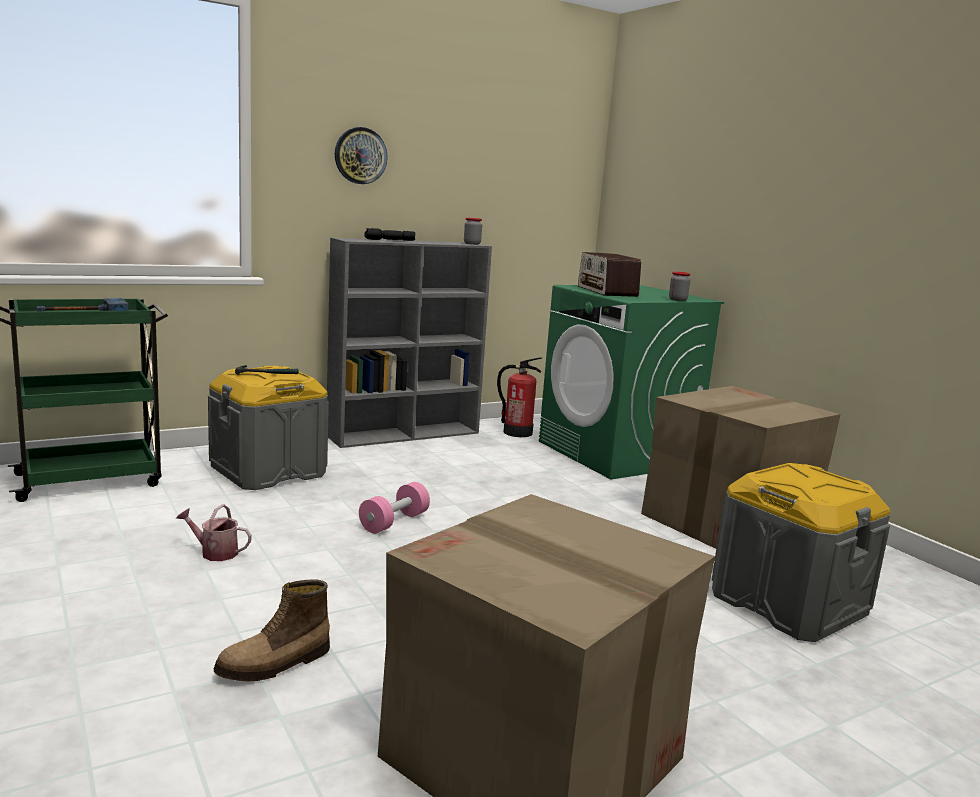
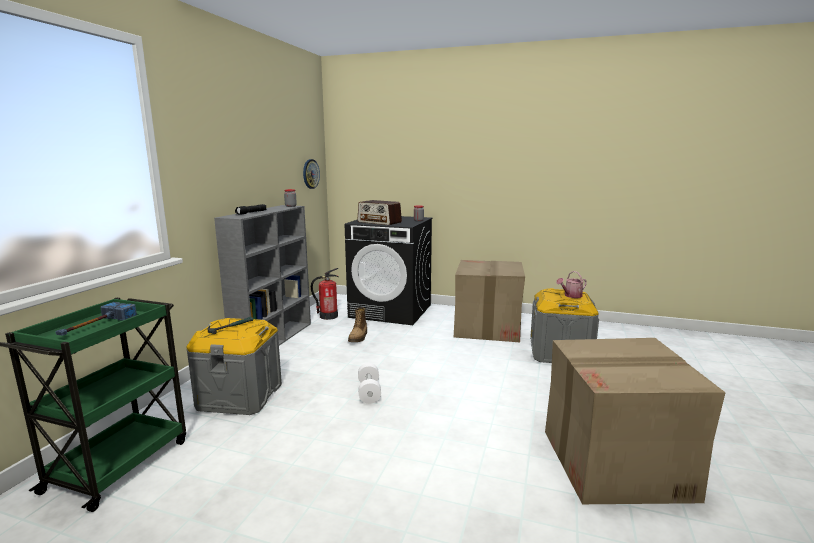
camera: 40 degrees left, 0 degrees up
watering can [176,504,252,561] -> watering can moved to [556,271,587,298]
boot [214,579,330,681] -> boot moved to [348,307,367,342]
wall clock [335,127,388,184] -> wall clock moved to [303,159,320,189]
pink dumbbell [359,482,430,533] -> white dumbbell [358,363,381,404]
green washing machine [539,285,724,480] -> black washing machine [345,216,432,325]

